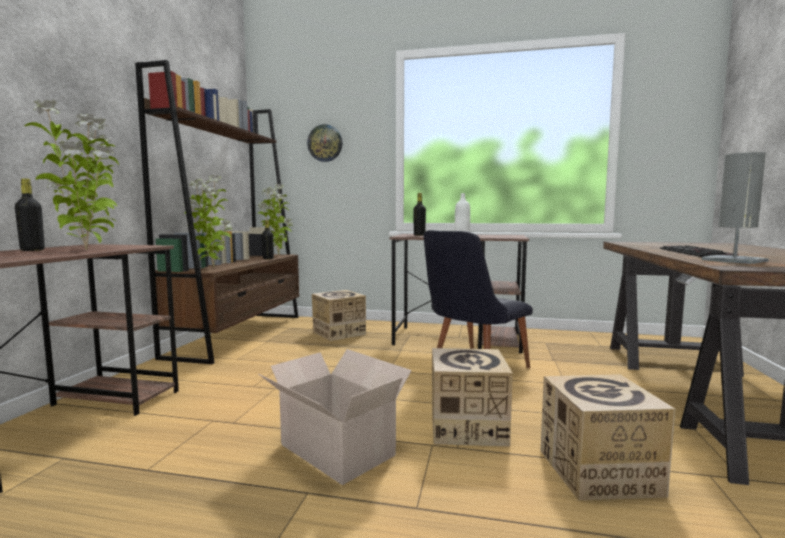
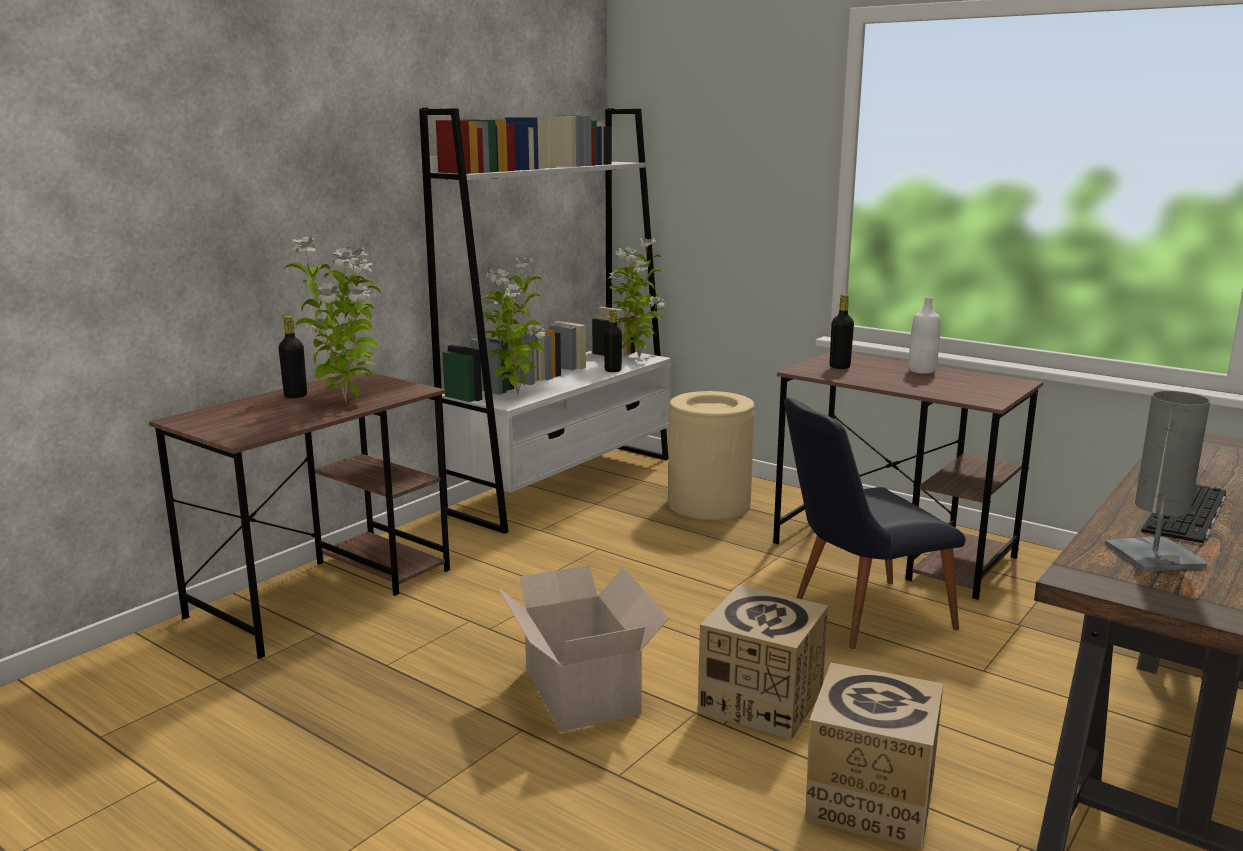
camera: 25 degrees right, 10 degrees up
brown bookcase [135,60,299,364] -> white bookcase [419,108,671,534]
wall clock [307,124,343,162] -> none
cardboard box [312,290,366,341] -> beige trash can [668,391,755,520]

